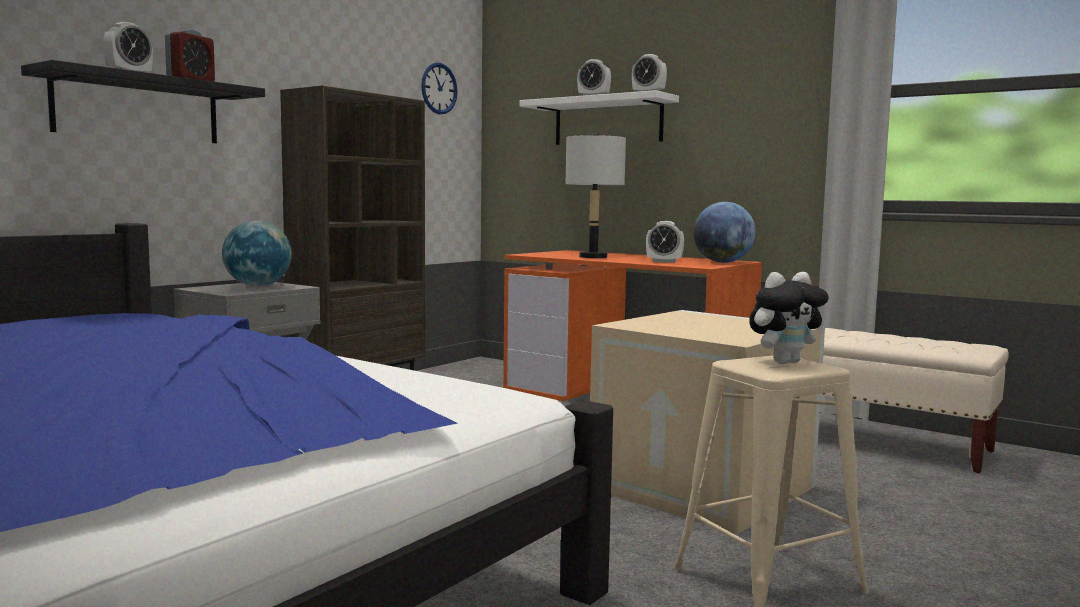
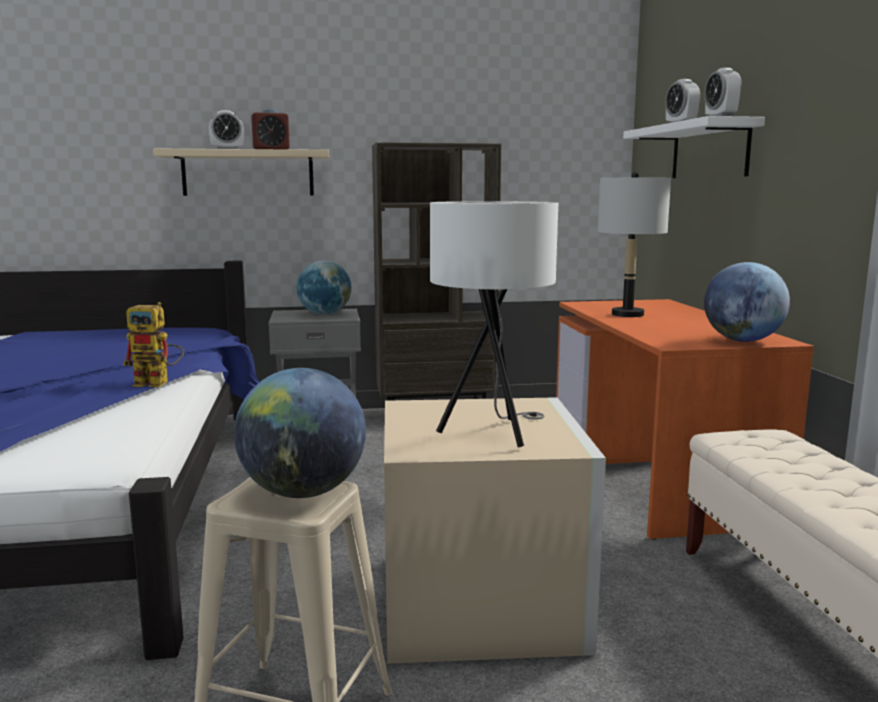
camera: 45 degrees right, 5 degrees up
black shelf [21,60,265,143] -> beige shelf [153,149,329,196]
wall clock [421,63,458,114] -> none
alarm clock [646,221,684,263] -> none
plush toy [749,272,829,364] -> globe [234,368,366,498]
none -> toy robot [123,302,184,387]
none -> white table lamp [430,201,558,447]

